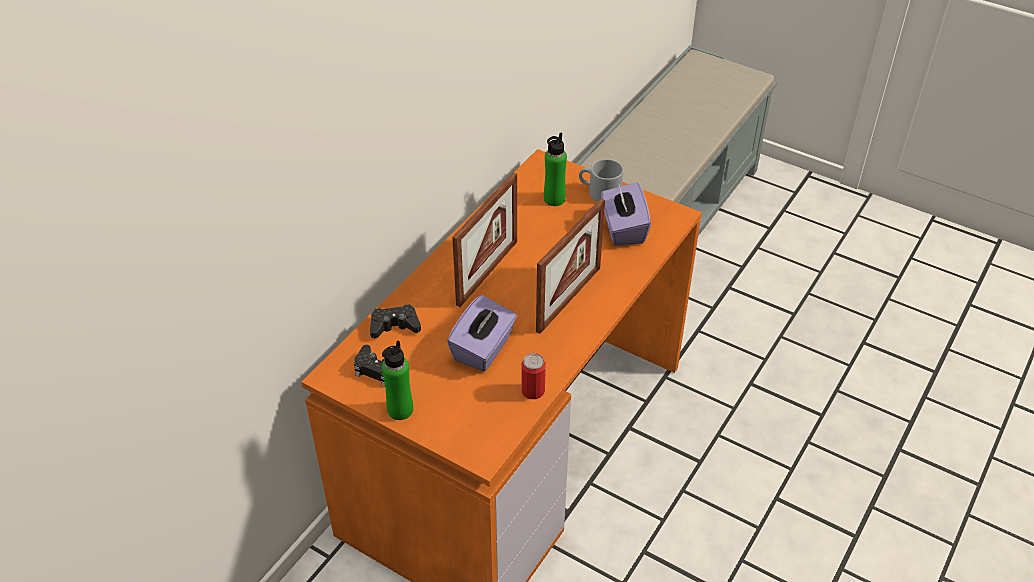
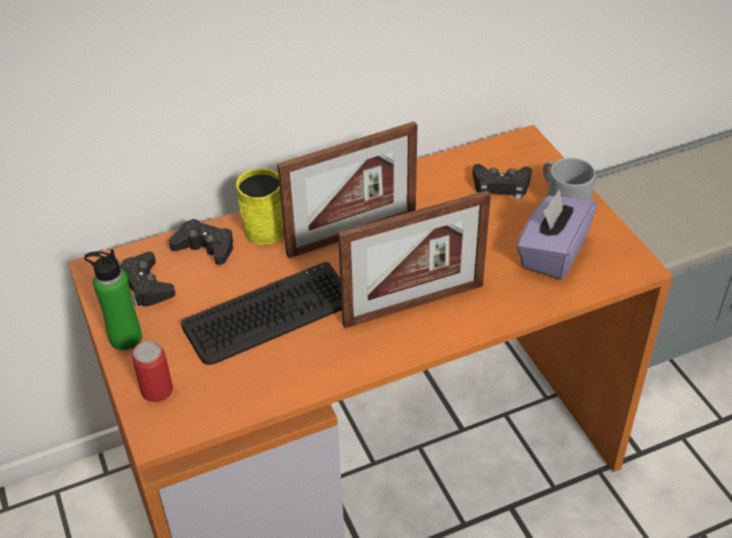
camera: 35 degrees right, 0 degrees up
purple tissue box [447,295,517,371] -> keyboard [181,262,342,365]
can [521,353,546,399] -> can moved to [132,341,173,402]
green bottle [544,132,567,206] -> black game controller [473,164,532,200]
none -> yellow mug [236,168,284,245]

